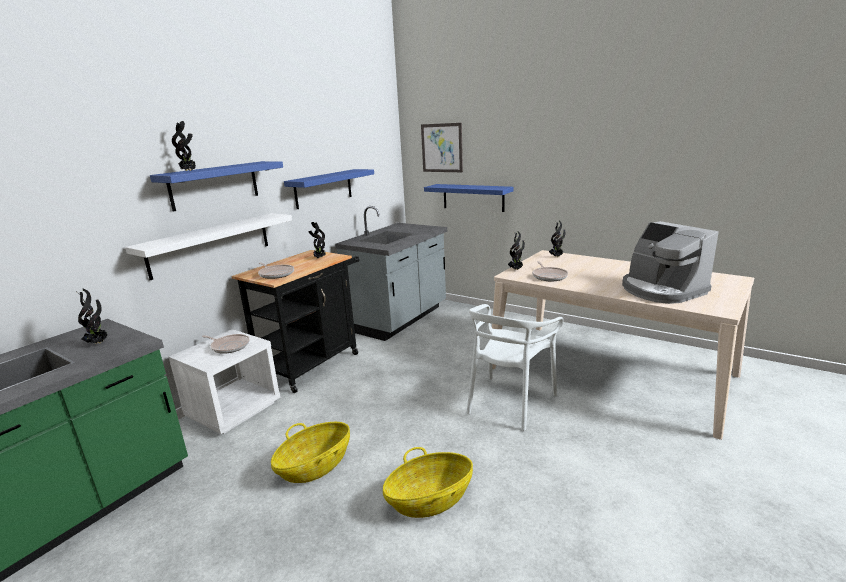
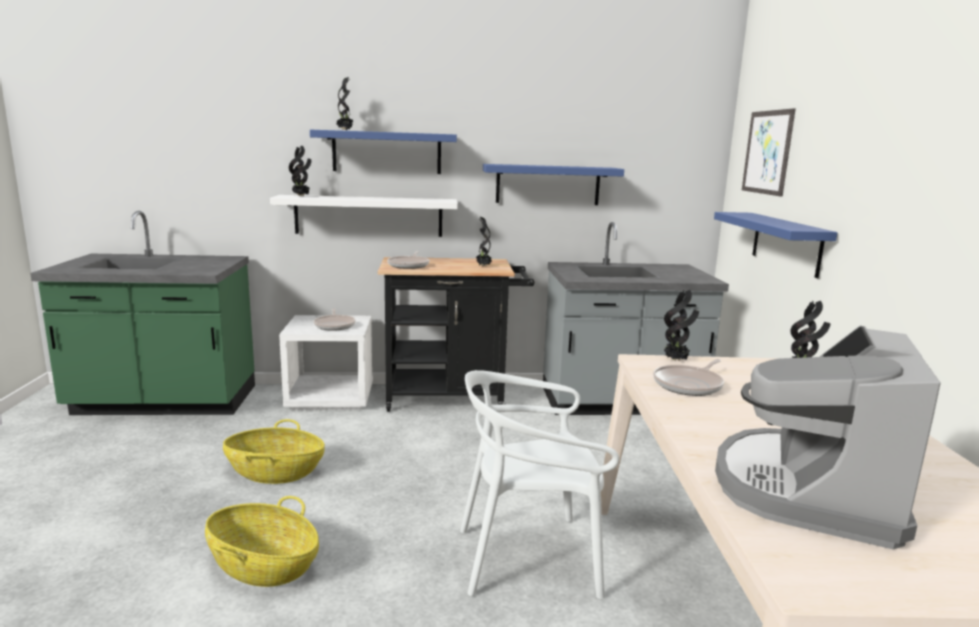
camera: 50 degrees right, 5 degrees down
potted plant [76,288,107,344] -> potted plant moved to [289,146,311,196]

